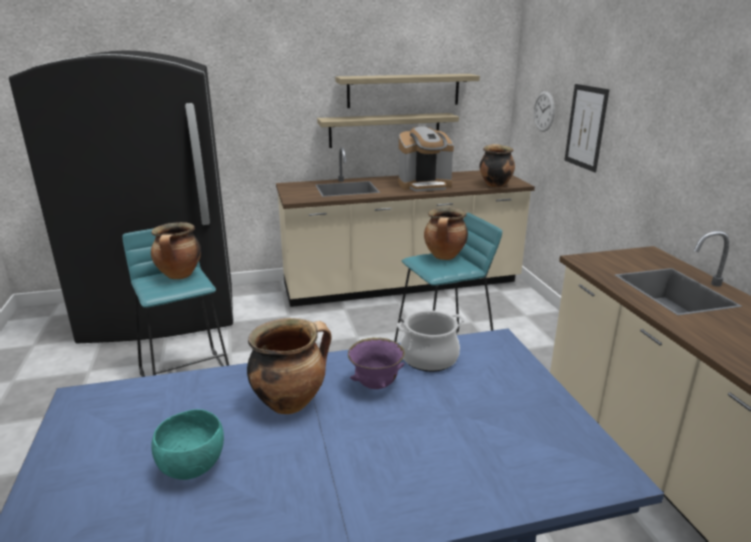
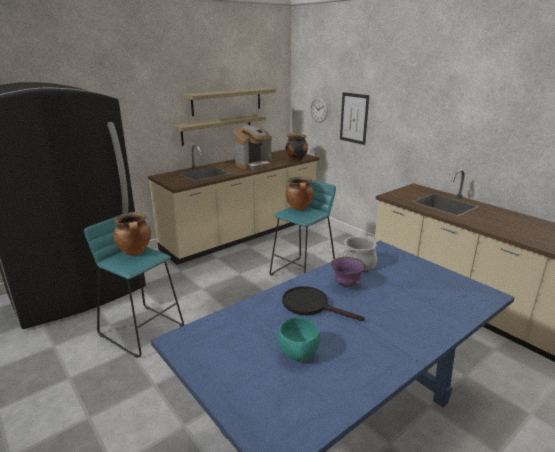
camera: 25 degrees left, 0 degrees up
cooking pot [247,318,331,414] -> black frying pan [282,286,365,321]

